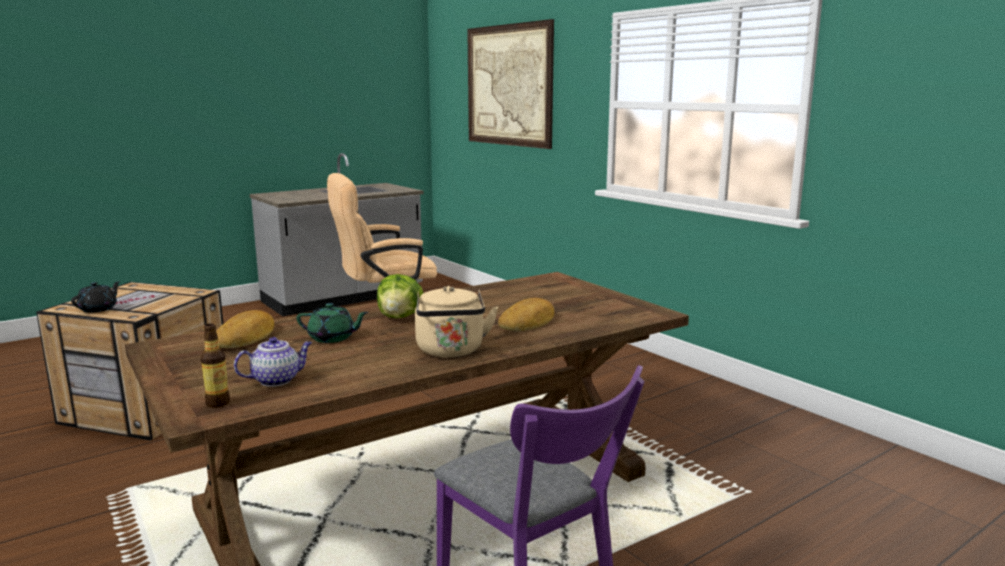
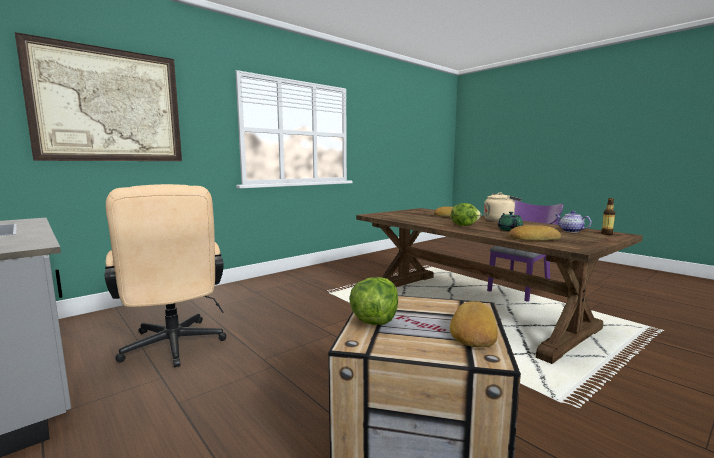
camera: 95 degrees left, 5 degrees down
black teapot [71,281,120,313] -> bread [450,301,498,347]
none -> lettuce [349,277,398,325]

